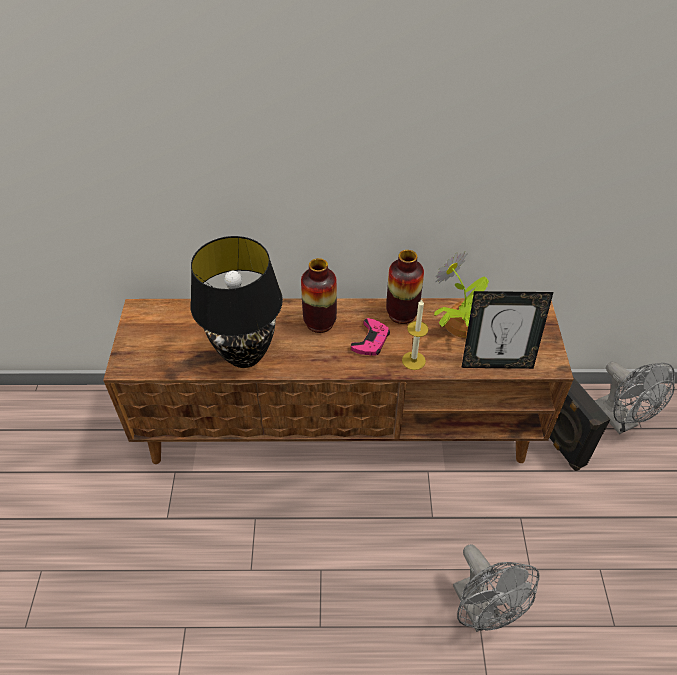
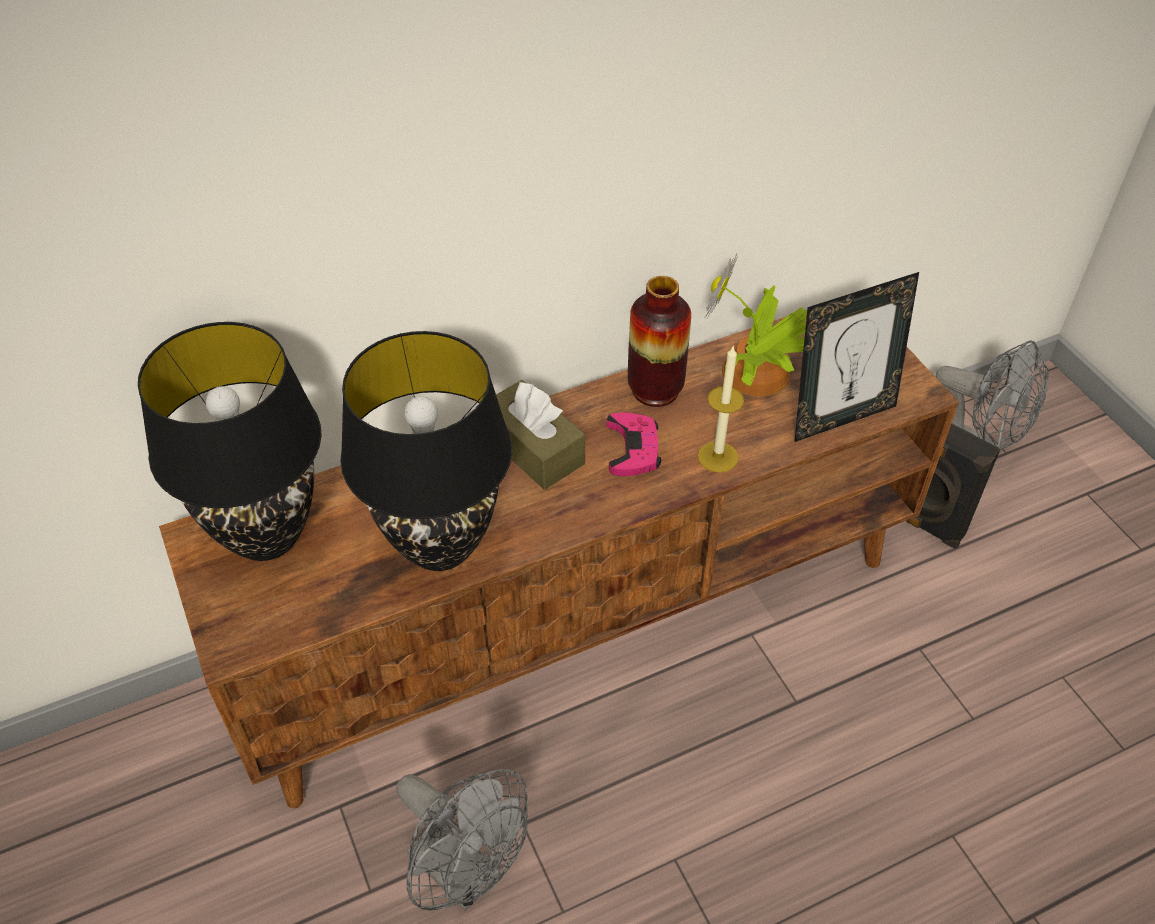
camera: 25 degrees left, 0 degrees up
vase [301,258,337,333] -> brown tissue box [496,380,585,490]
grey fan [453,544,540,632] -> grey fan moved to [396,769,528,911]
none -> black table lamp [138,322,322,561]

